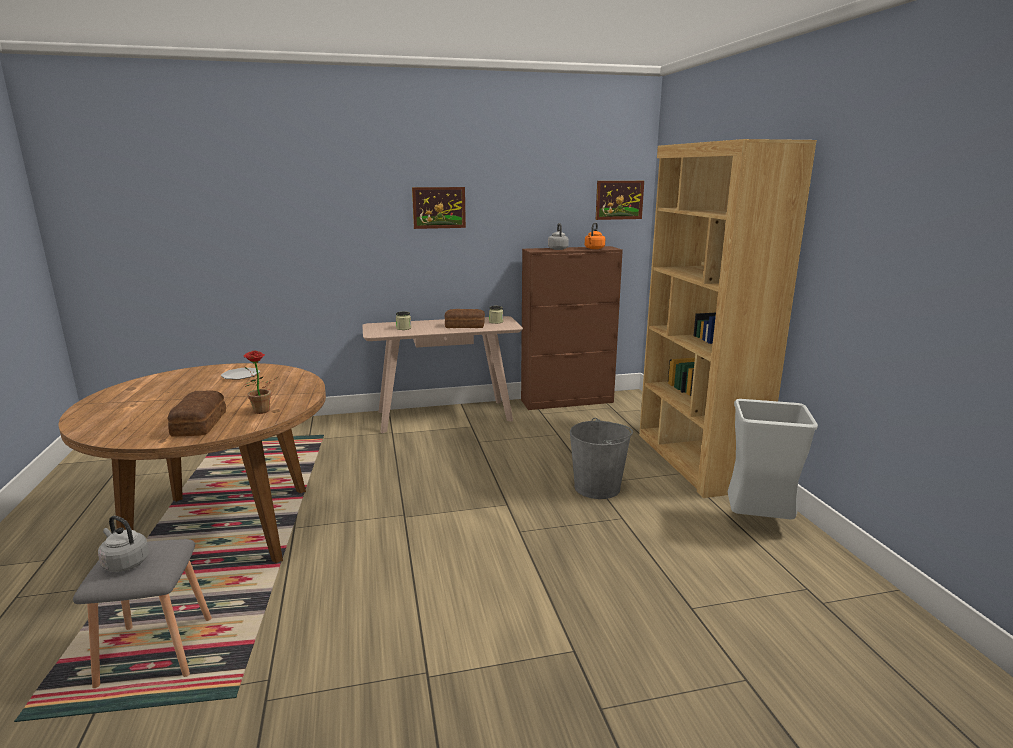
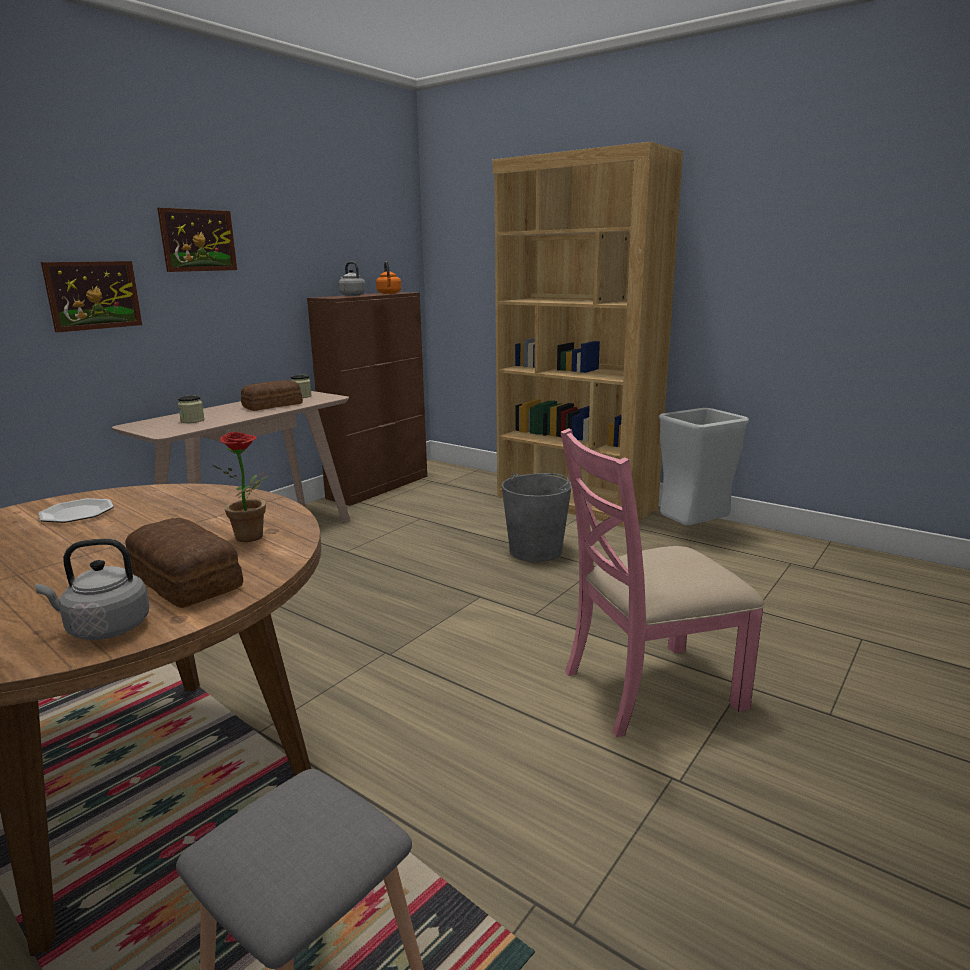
camera: 40 degrees left, 0 degrees up
grey kettle [98,516,149,572] -> grey kettle moved to [35,539,150,640]
picture [596,181,644,220] -> picture moved to [41,261,142,332]
none -> pink chair [560,428,765,738]

